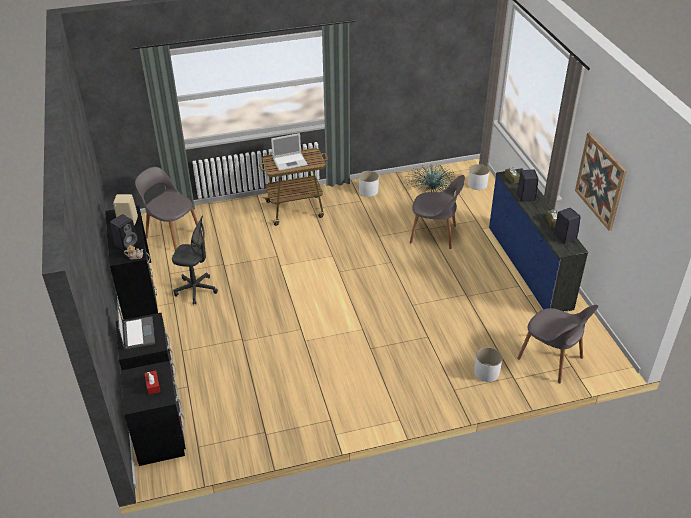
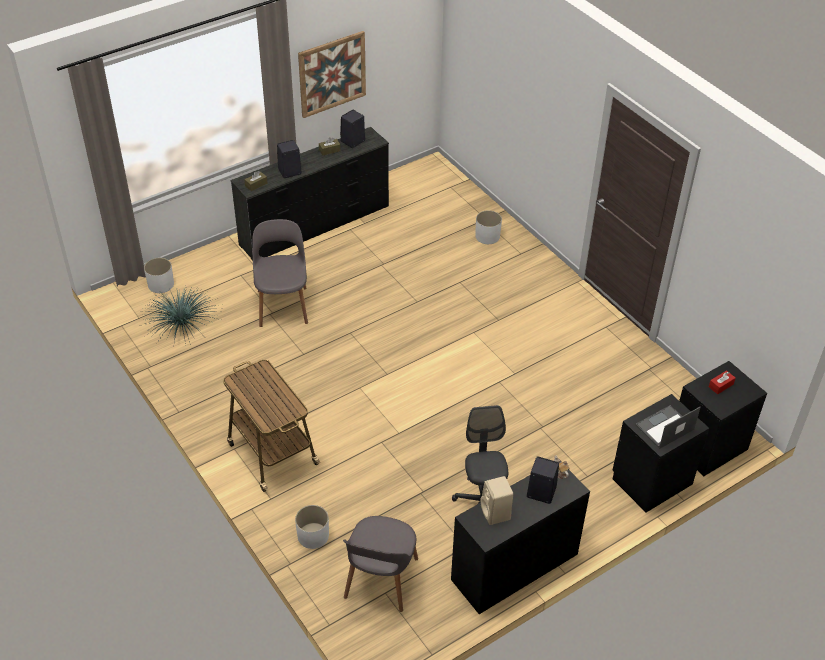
camera: 110 degrees left, 5 degrees up
laptop [271,133,308,171] -> none
white planter [359,171,379,197] -> white planter moved to [295,505,329,549]
blue dresser [489,168,588,311] -> black dresser [231,127,389,261]
grey chair [517,305,598,383] -> none

